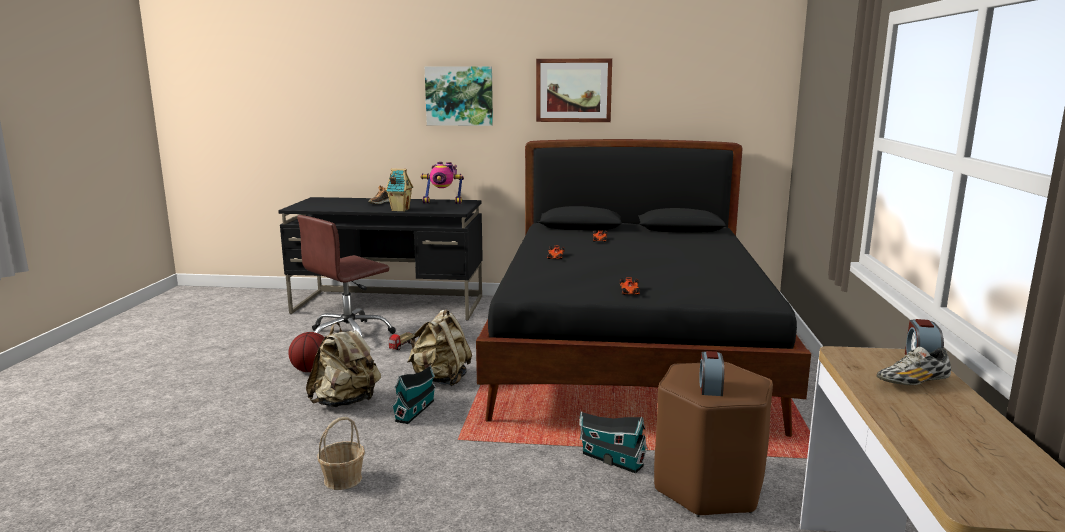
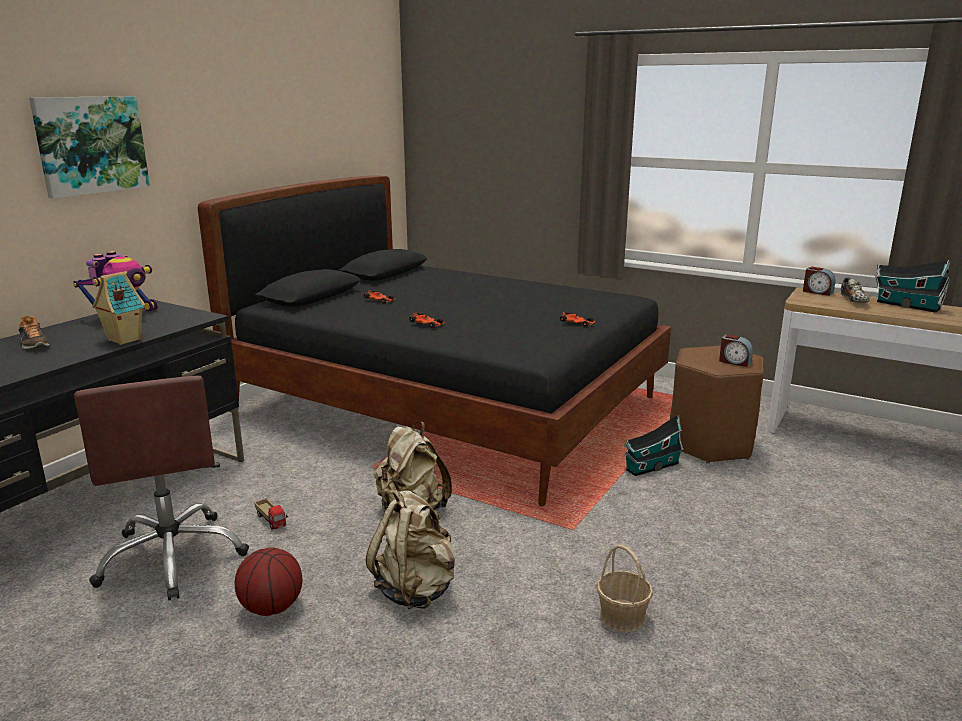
camera: 65 degrees left, 5 degrees up
toy house [391,366,437,424] -> toy house moved to [875,260,950,313]
picture [536,59,612,122] -> none

